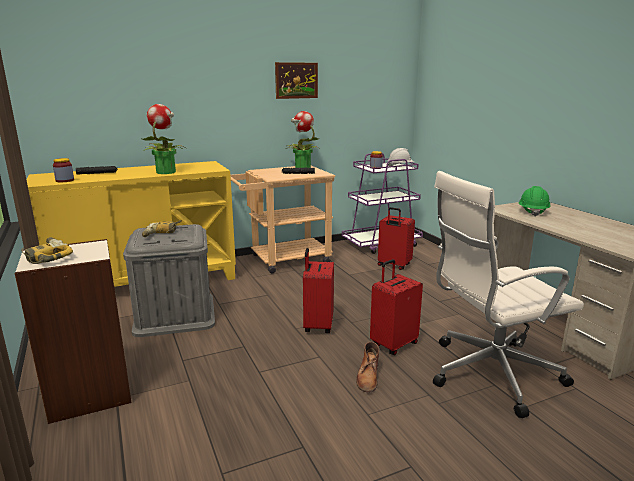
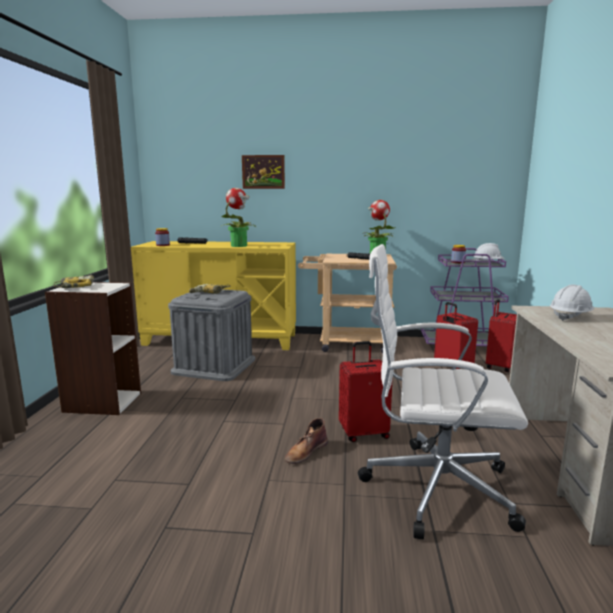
camera: 30 degrees right, 5 degrees down
picture [275,62,318,99] -> picture moved to [242,155,285,189]
red suitcase [303,248,334,333] -> red suitcase moved to [486,299,517,372]
green hard hat [519,186,551,217] -> white hard hat [550,285,594,321]

